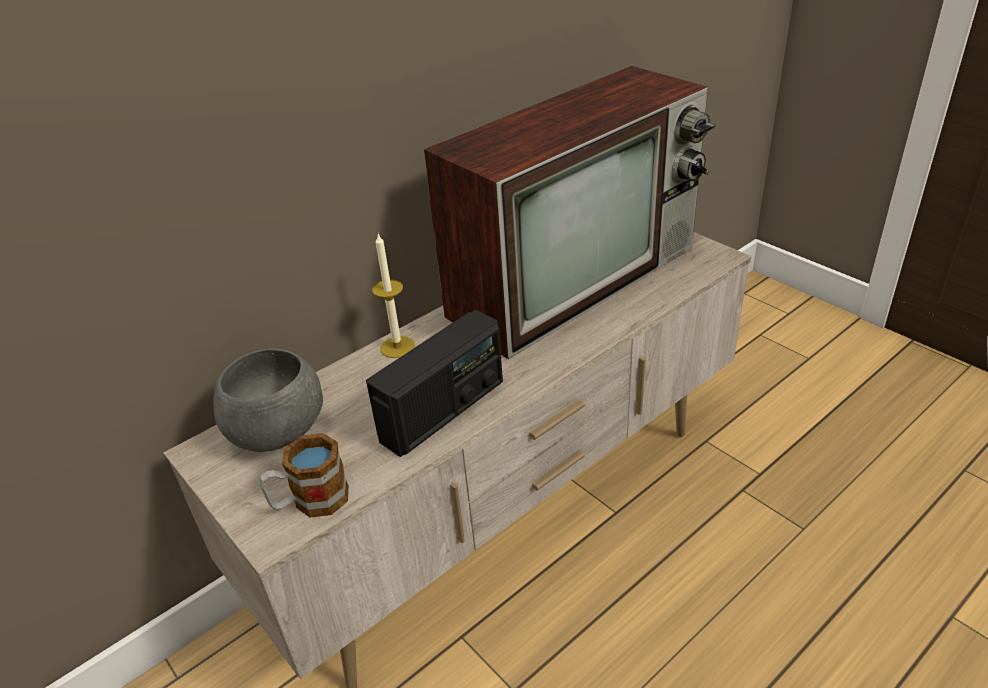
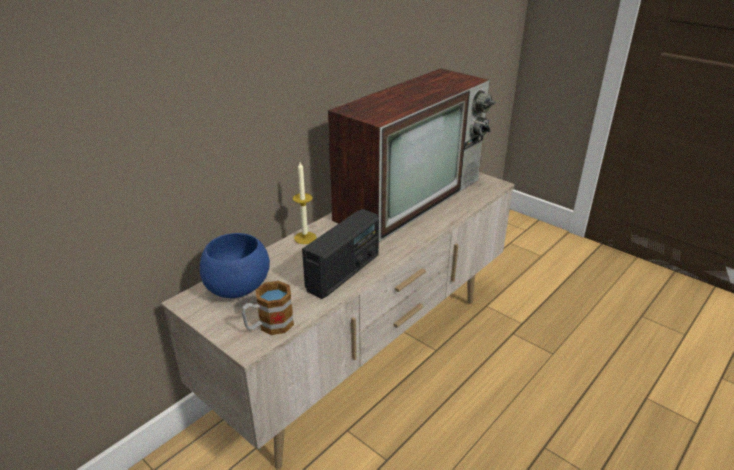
camera: 10 degrees left, 5 degrees down
grey bowl [213,349,323,452] -> blue bowl [200,233,270,298]

